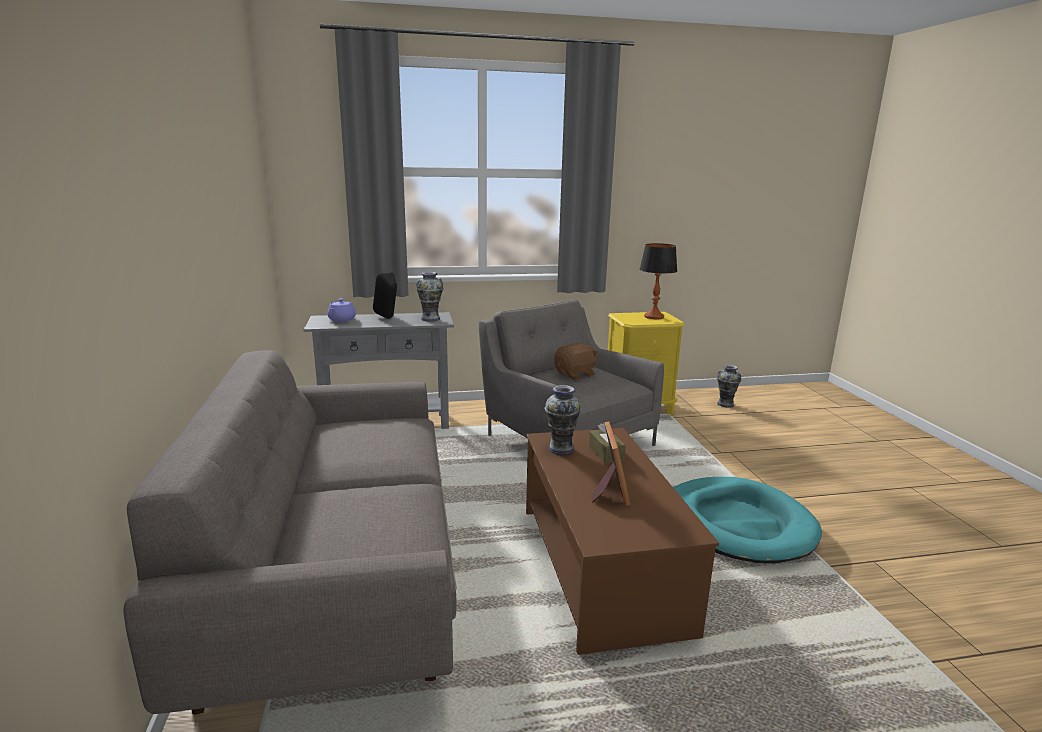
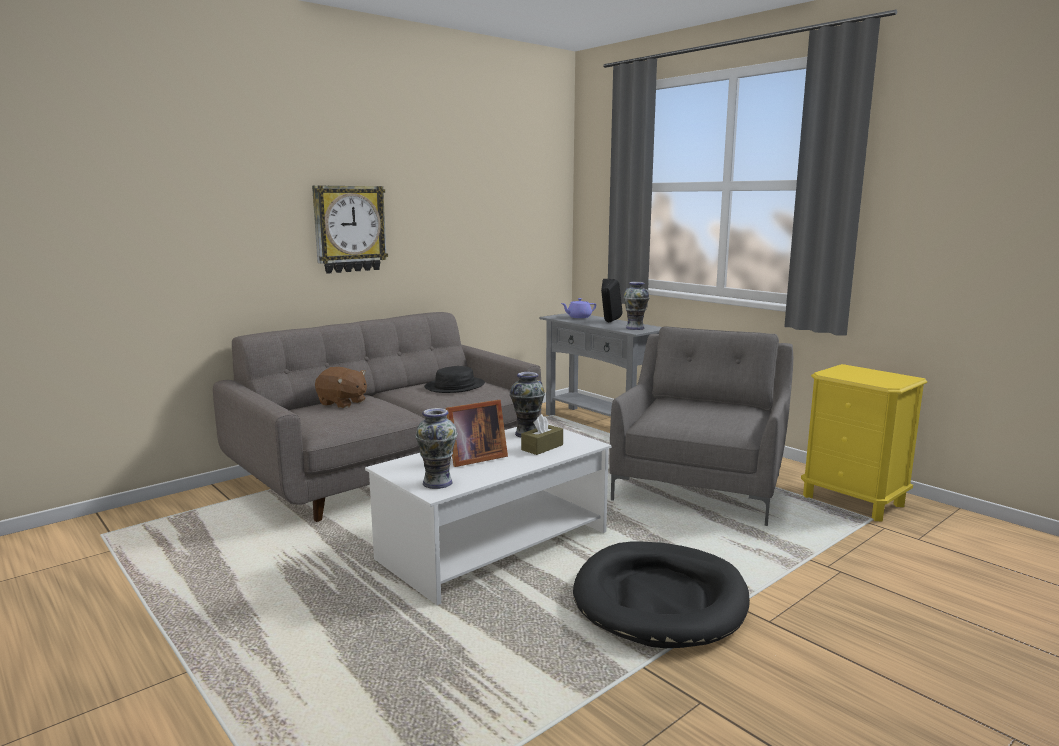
camera: 60 degrees right, 5 degrees down
brown coffee table [526,428,719,655] -> white coffee table [365,424,611,605]
brown plush toy [554,343,598,380] -> brown plush toy moved to [315,367,367,408]
table lamp [640,243,677,319] -> none
turquoise dog bed [673,477,822,563] -> black dog bed [573,541,750,648]
vase [717,365,741,408] -> vase moved to [415,408,458,489]
none -> wall clock [312,185,388,274]
none -> black hat [424,366,485,393]

